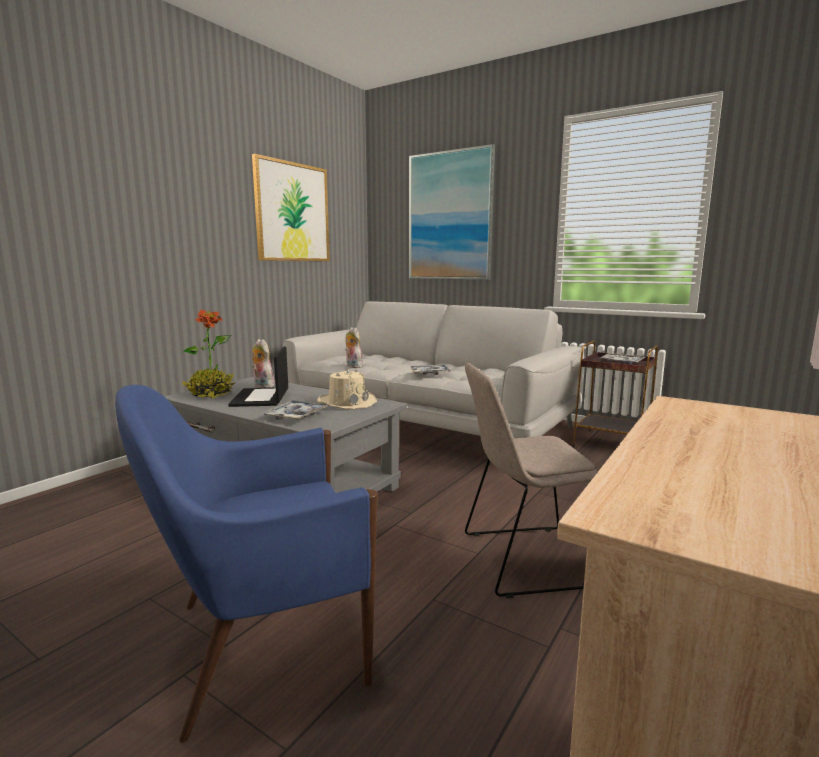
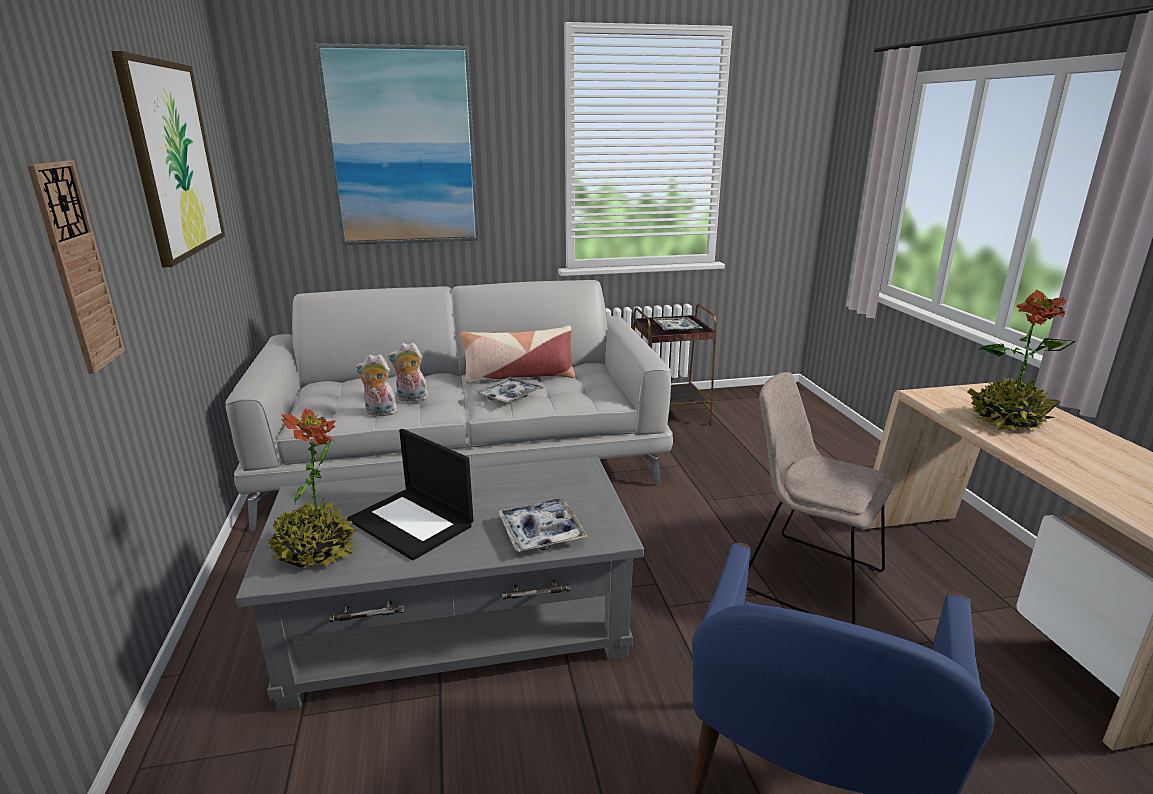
camera: 45 degrees left, 10 degrees up
plush toy [251,339,275,388] -> plush toy moved to [388,343,428,402]
beige hat [317,369,377,410] -> none
beige chair [465,363,598,599] -> beige chair turned 90 degrees clockwise [747,372,893,624]
none -> wall clock [27,160,125,374]
none -> pillow [460,326,575,384]
none -> potted plant [967,289,1076,431]

